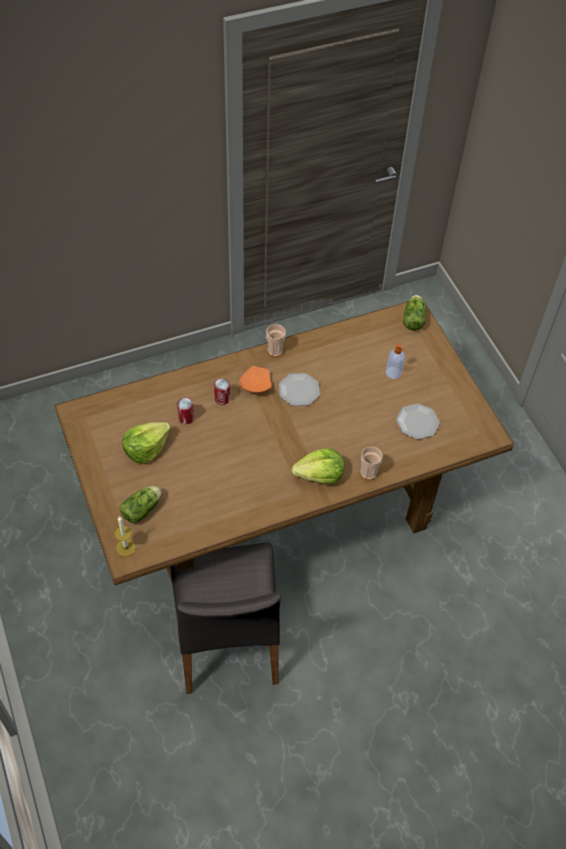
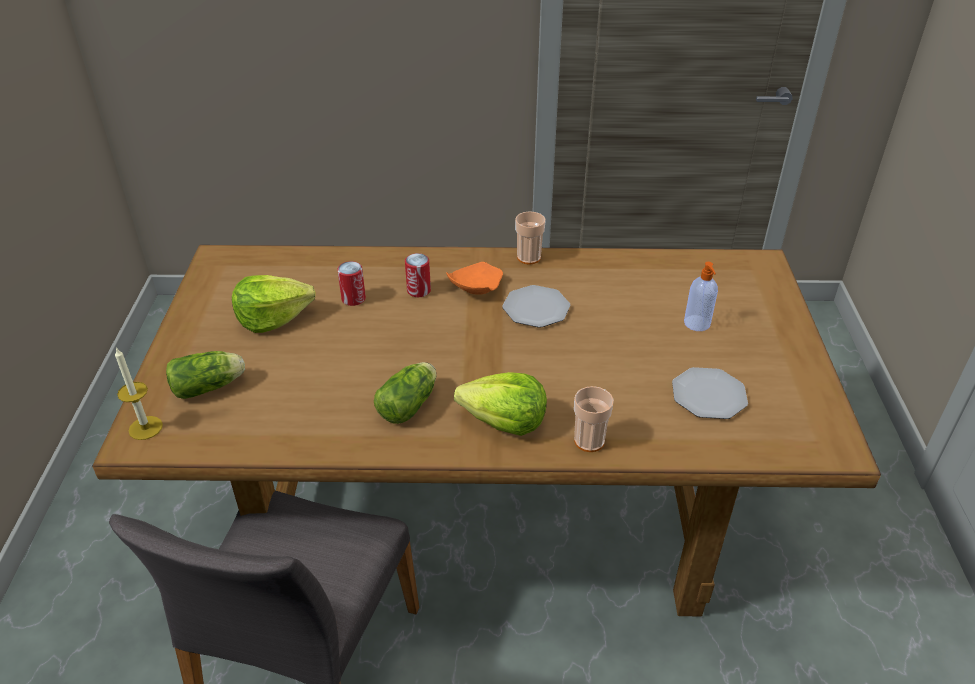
camera: 25 degrees right, 15 degrees down
lettuce [403,295,426,331] -> lettuce moved to [374,362,437,424]

